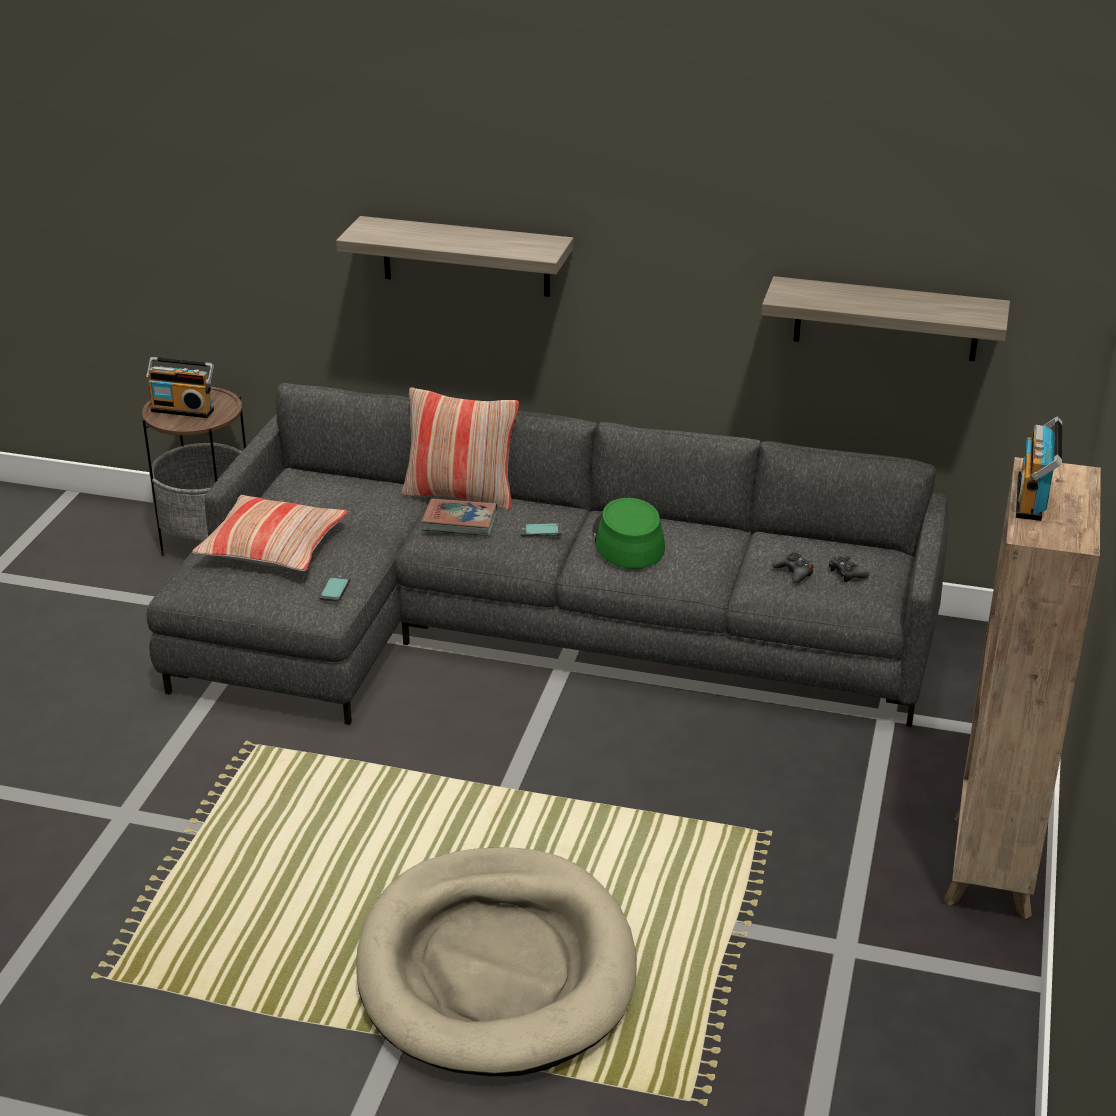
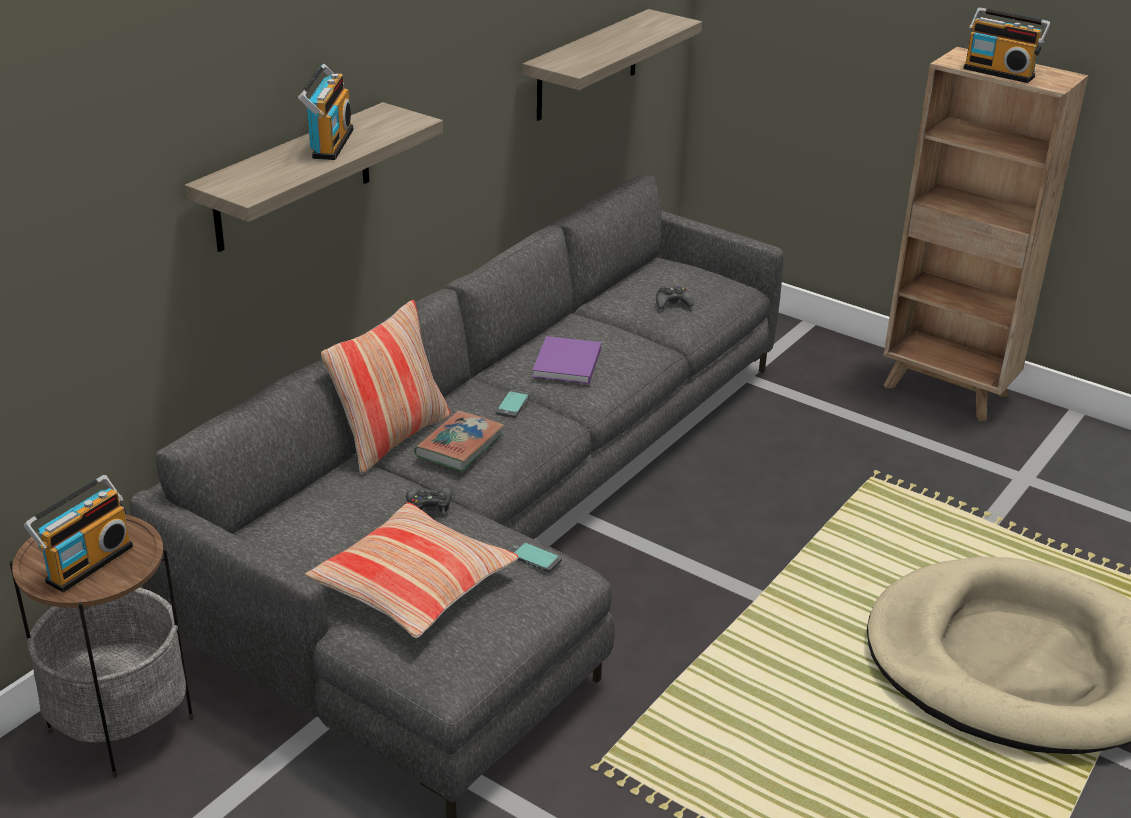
camera: 70 degrees left, 0 degrees up
green hat [592,498,665,569] -> purple book [532,336,601,384]
black game controller [828,554,869,582] -> black game controller moved to [406,488,452,514]
none -> radio [298,64,354,160]

